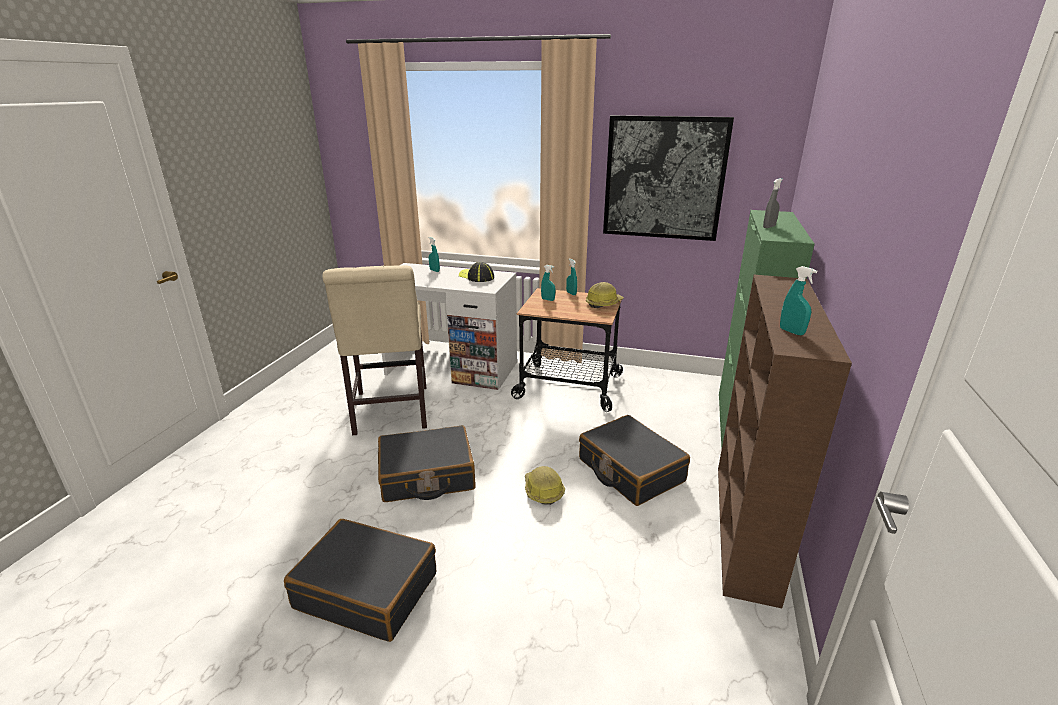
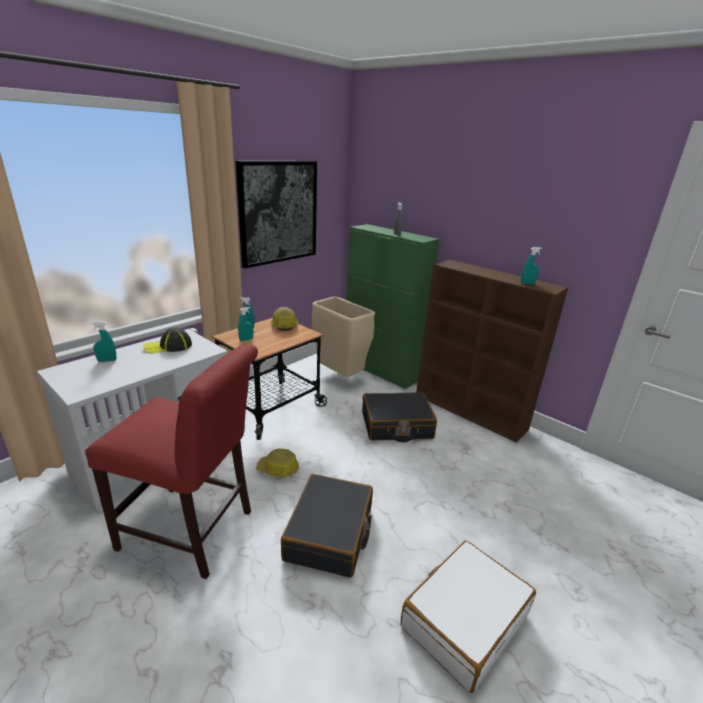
camera: 65 degrees left, 0 degrees up
black suitcase [284,519,436,642] -> white suitcase [400,540,536,693]
beige chair [322,265,427,435] -> red chair [85,344,258,579]
hard hat [525,466,565,505] -> hard hat moved to [256,449,299,478]
none -> beige trash can [311,297,375,377]

